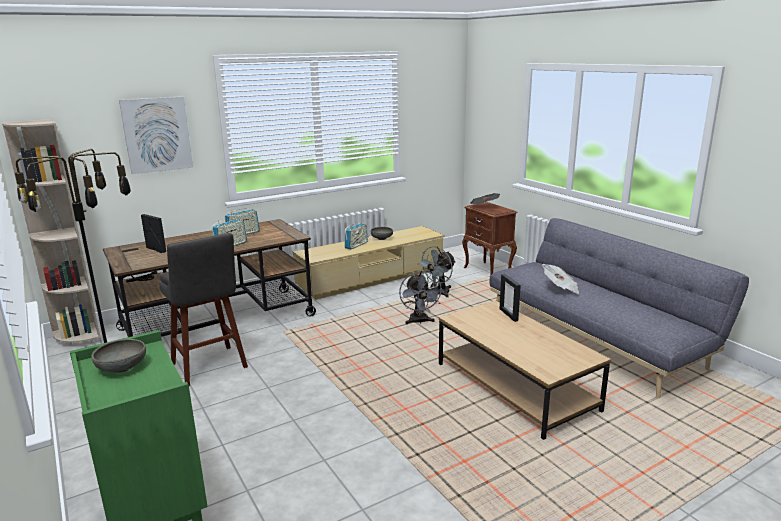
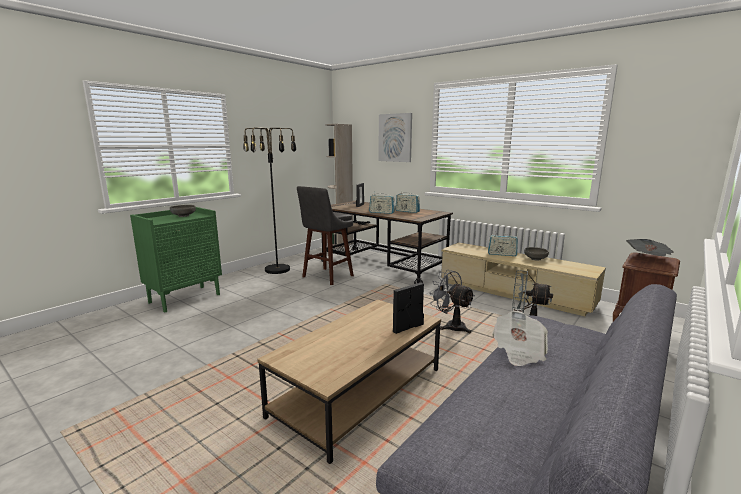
camera: 70 degrees right, 5 degrees down
grey fan [399,270,443,324] -> grey fan turned 75 degrees clockwise [429,270,475,333]

